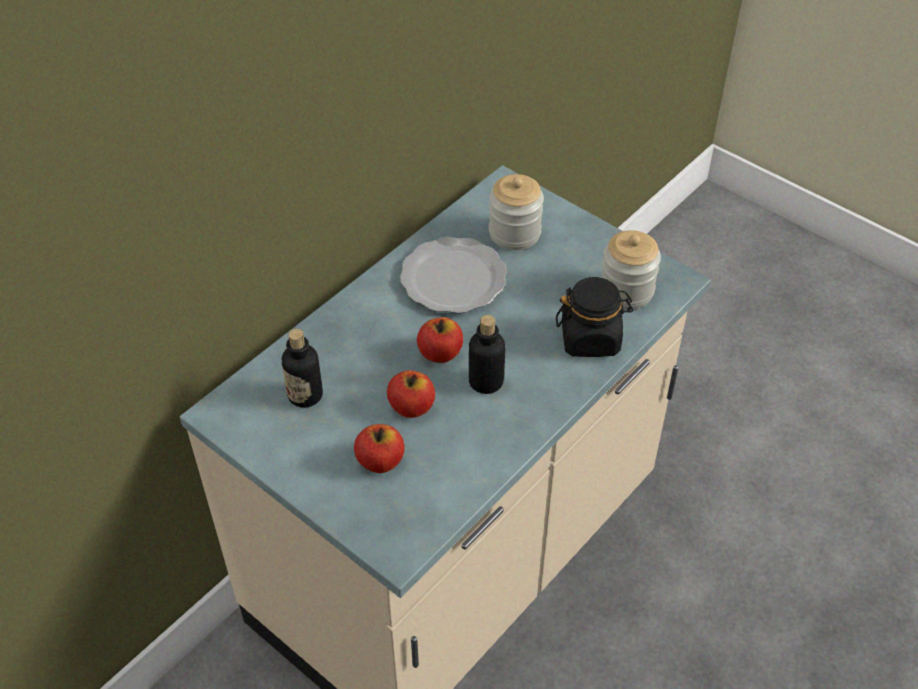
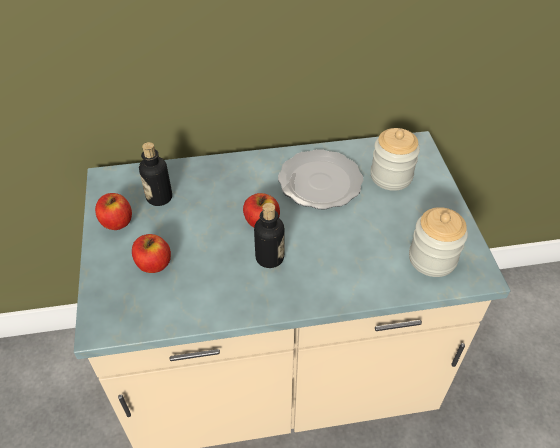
camera: 40 degrees right, 0 degrees up
apple [387,370,435,418] -> apple moved to [95,193,132,230]
black jar [556,277,633,357] -> none

